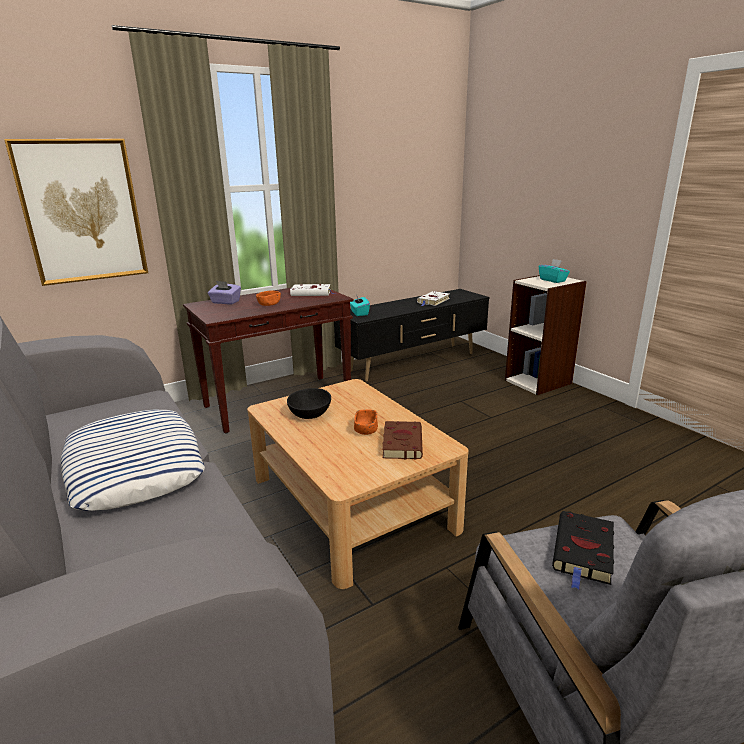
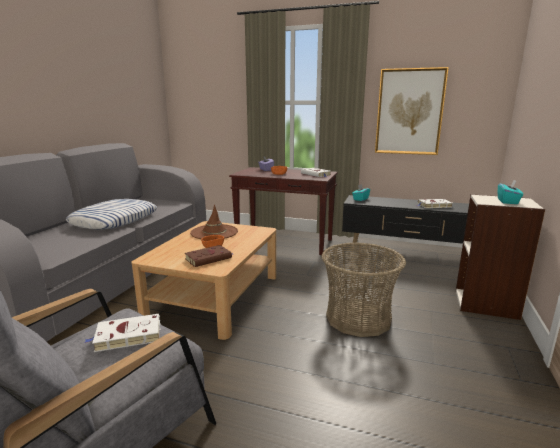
camera: 50 degrees right, 5 degrees down
picture [4,139,148,286] -> picture moved to [375,67,449,155]
black bowl [287,388,331,419] -> brown hat [190,205,238,239]
black book [552,511,614,590] -> white book [84,314,161,352]
none -> basket [321,242,406,337]

